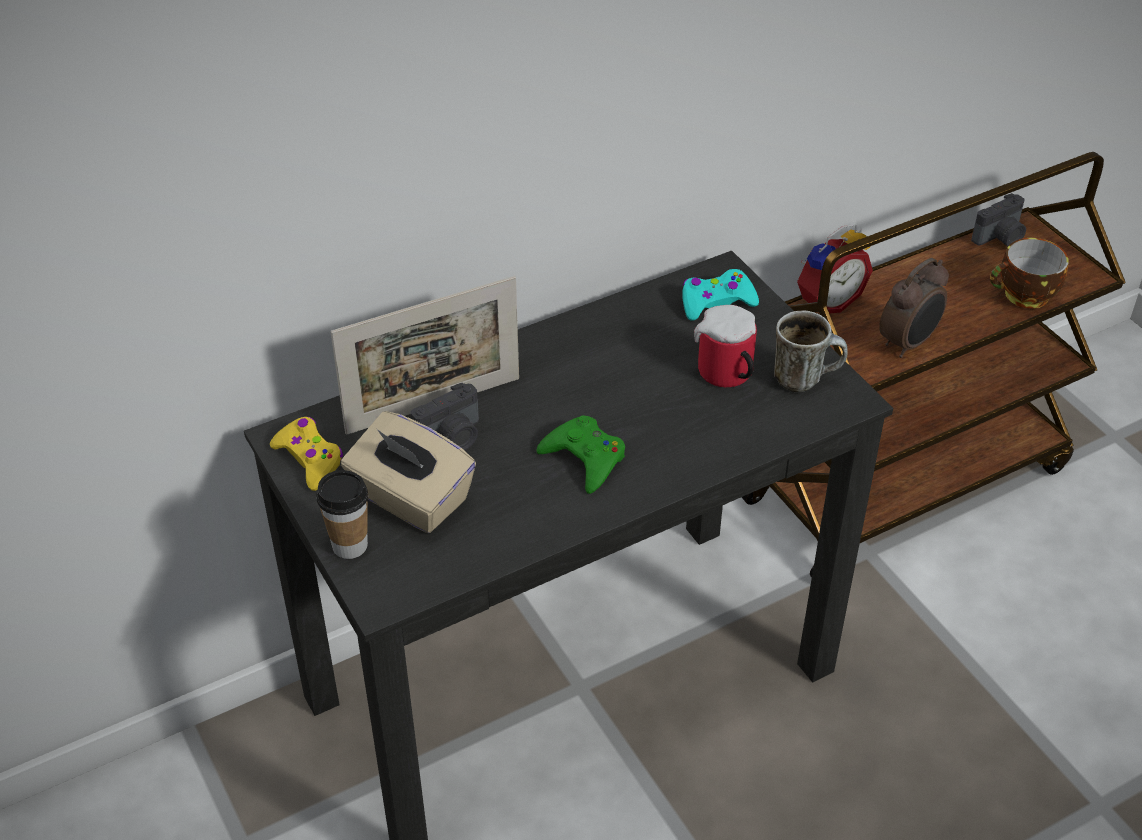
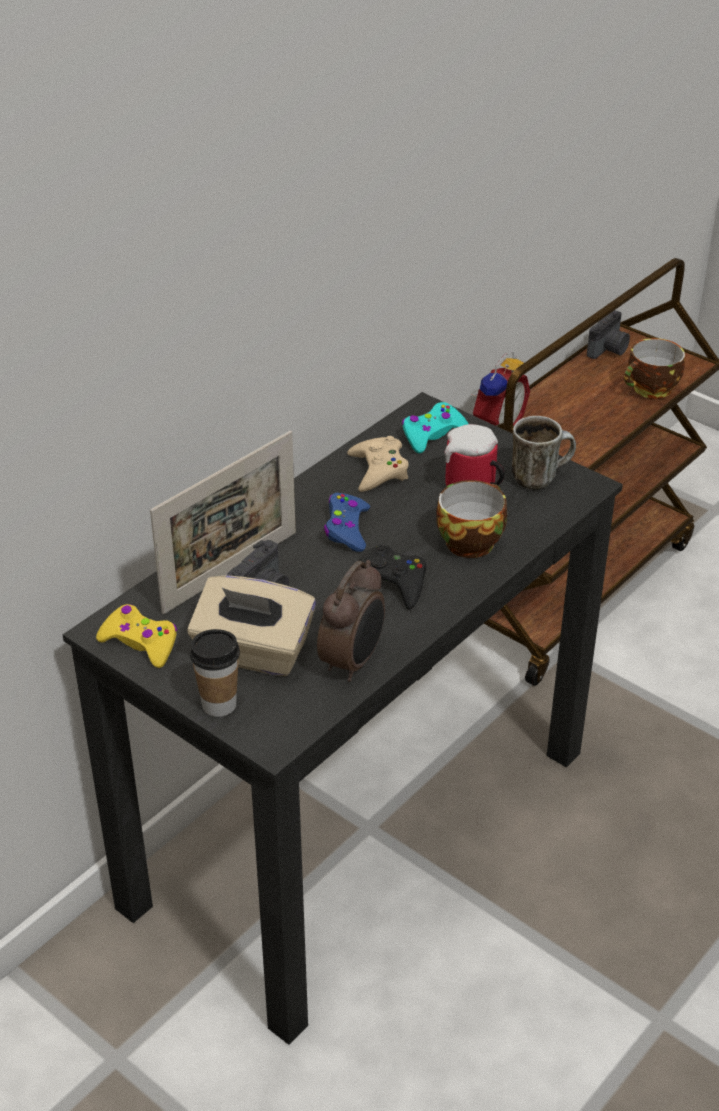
camera: 20 degrees left, 5 degrees down
green game controller [536,415,625,494] -> black game controller [358,544,426,610]
alarm clock [879,258,949,358] -> alarm clock moved to [317,560,385,682]
none -> blue game controller [324,493,370,552]
none -> beige game controller [347,436,409,492]
none -> cup [436,480,507,558]

